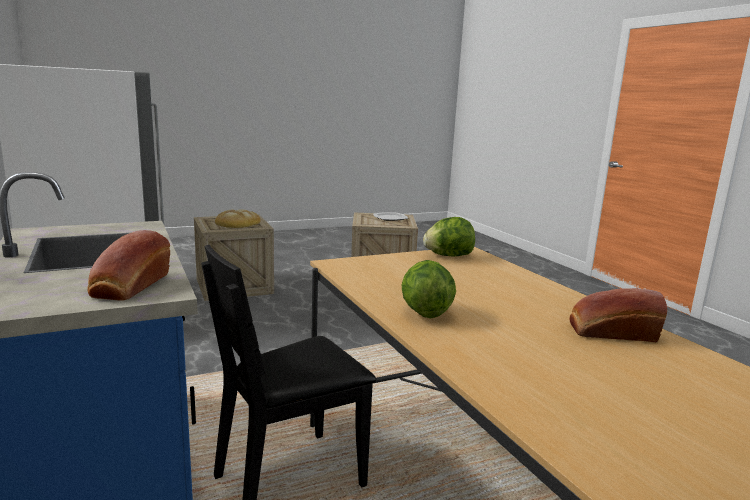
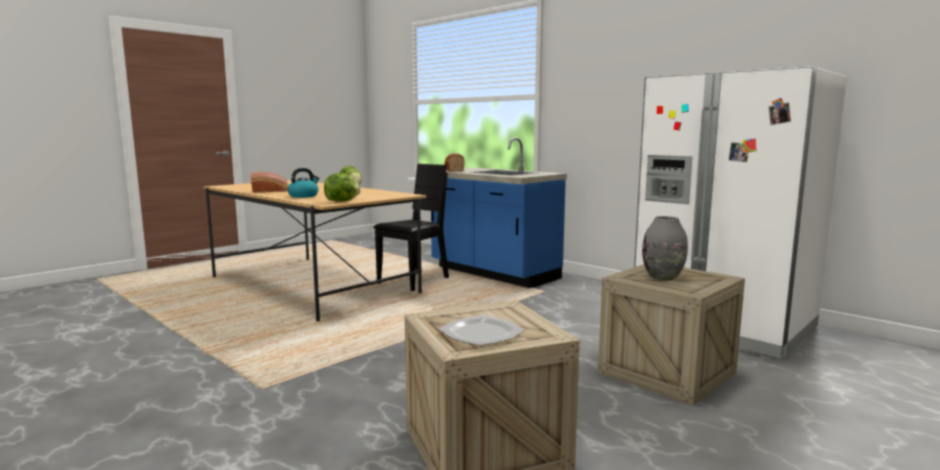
camera: 160 degrees right, 5 degrees down
bread [215,209,261,228] -> grey vase [642,216,688,280]
none -> kettle [288,168,319,198]

